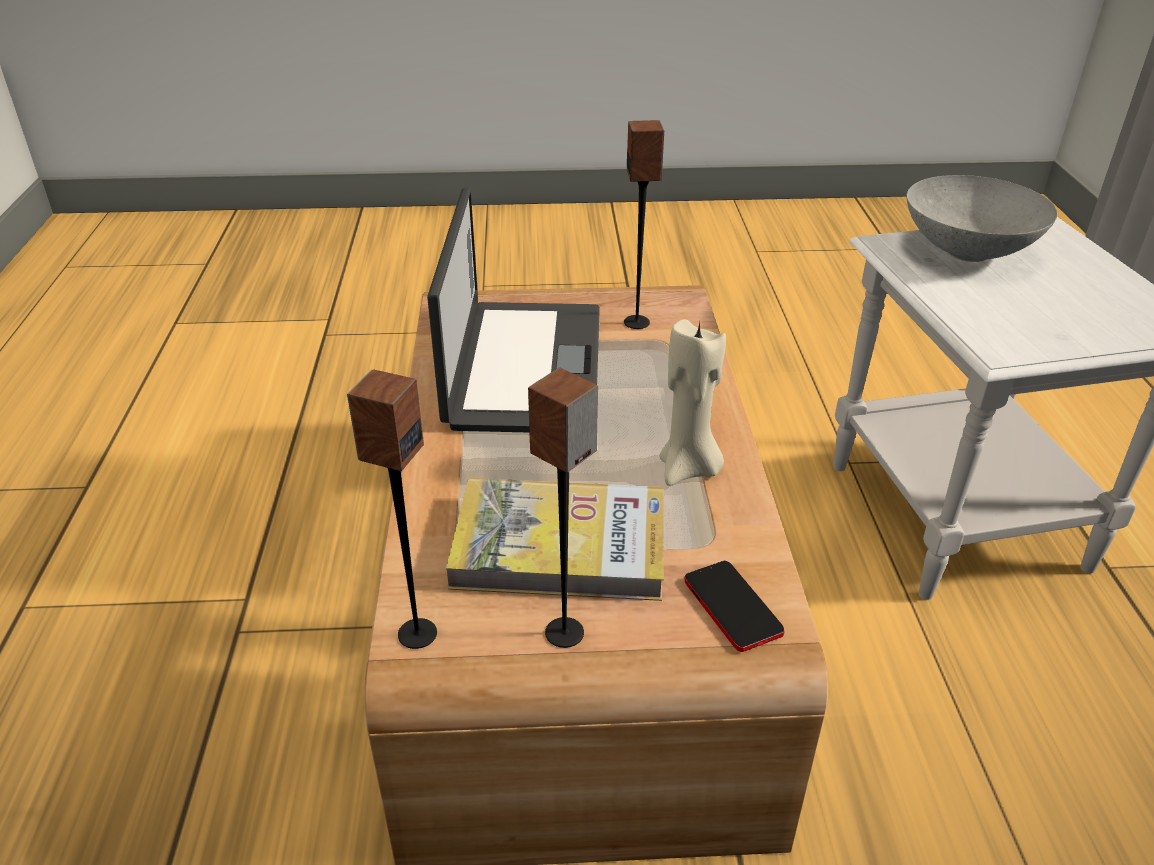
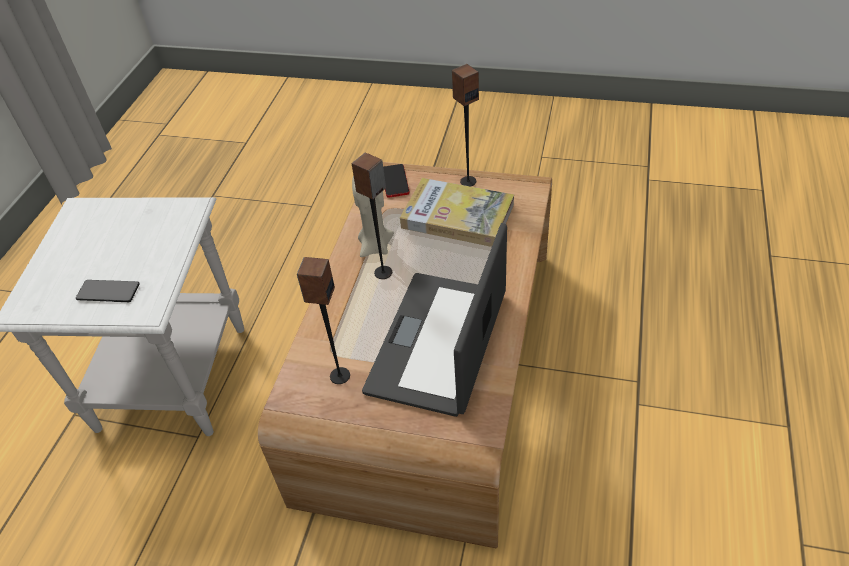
camera: 160 degrees left, 10 degrees up
speaker [347,370,437,649] -> speaker moved to [352,152,392,279]
grey bowl [907,175,1057,262] -> phone [76,280,140,302]

